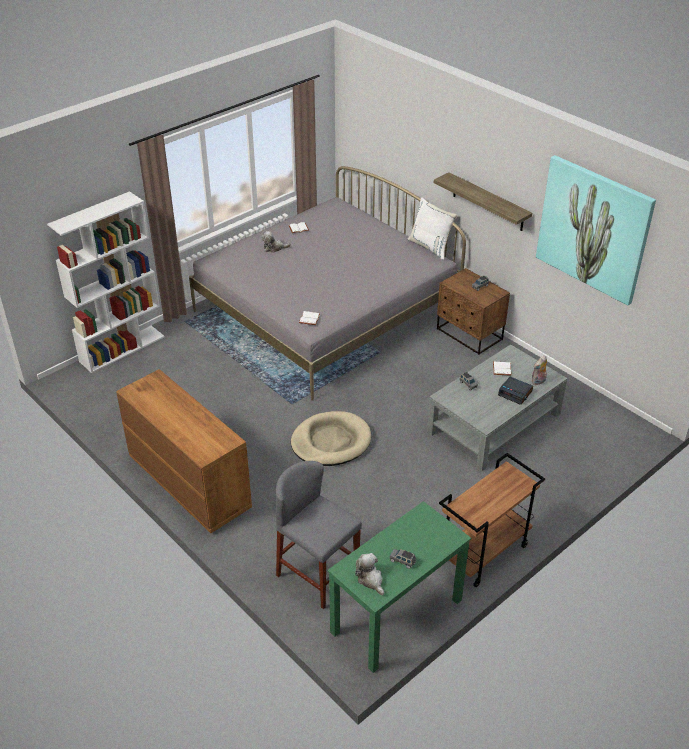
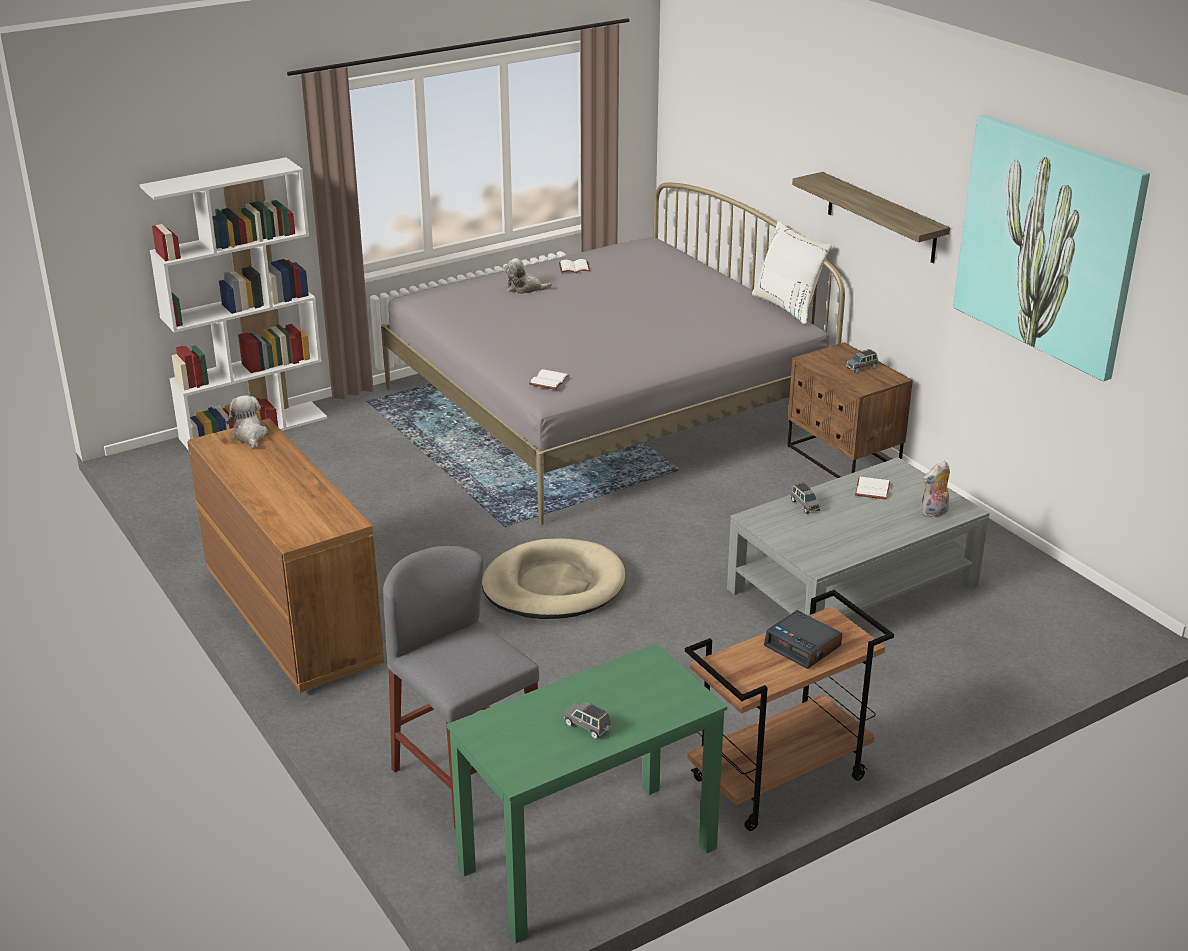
camera: 10 degrees right, 10 degrees down
plush toy [355,553,384,595] -> plush toy moved to [226,395,268,449]
alarm clock [498,377,533,405] -> alarm clock moved to [764,610,842,669]

